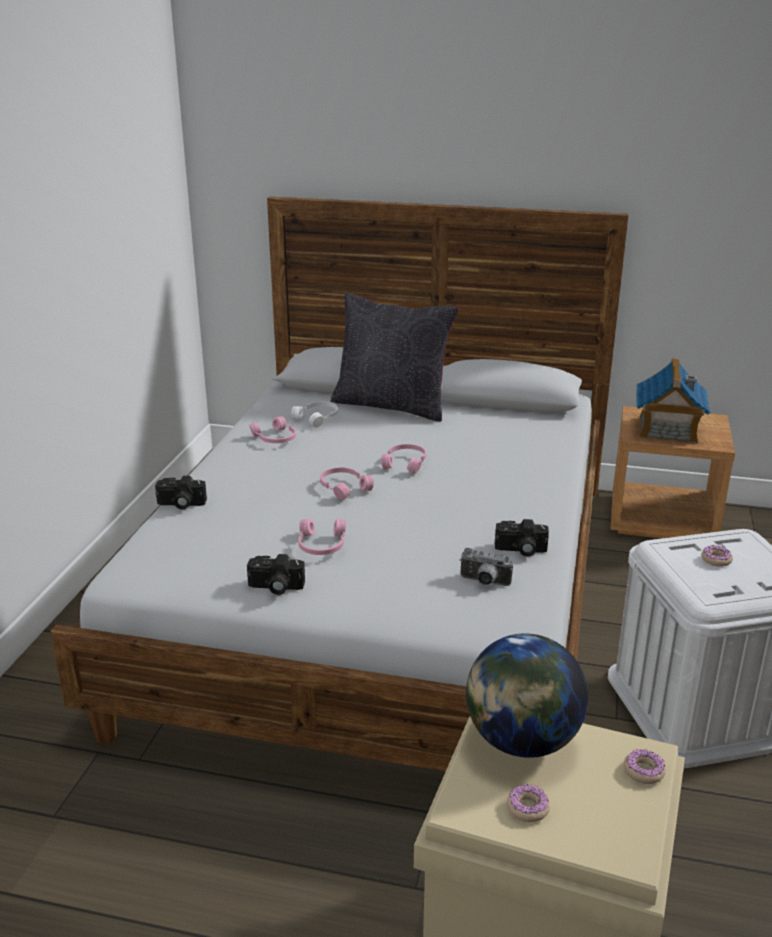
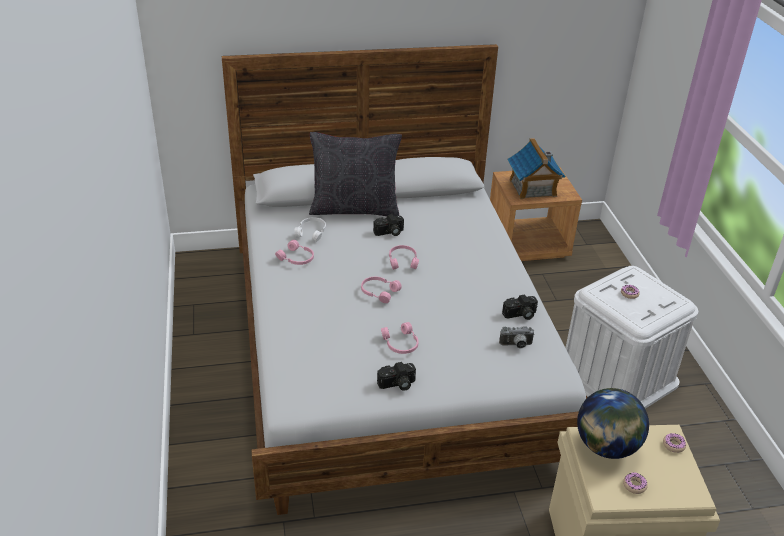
camera: 25 degrees left, 10 degrees up
camera [155,476,207,509] -> camera moved to [373,214,404,236]

